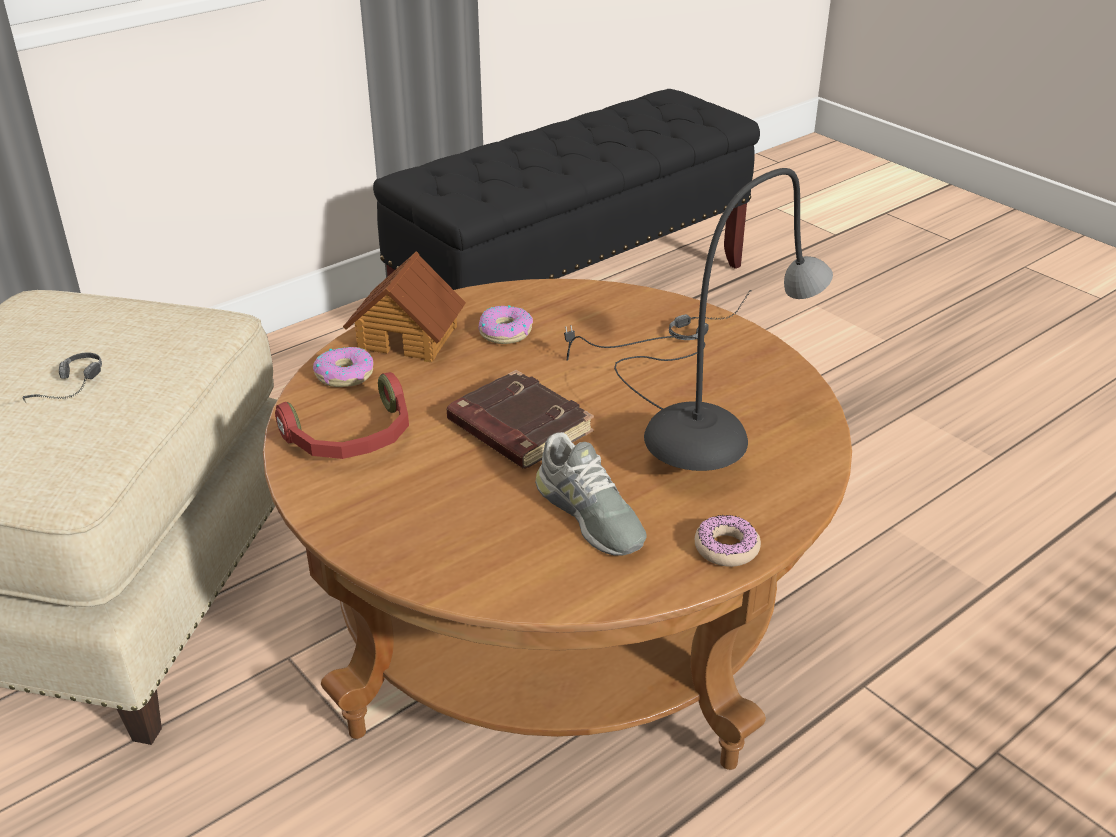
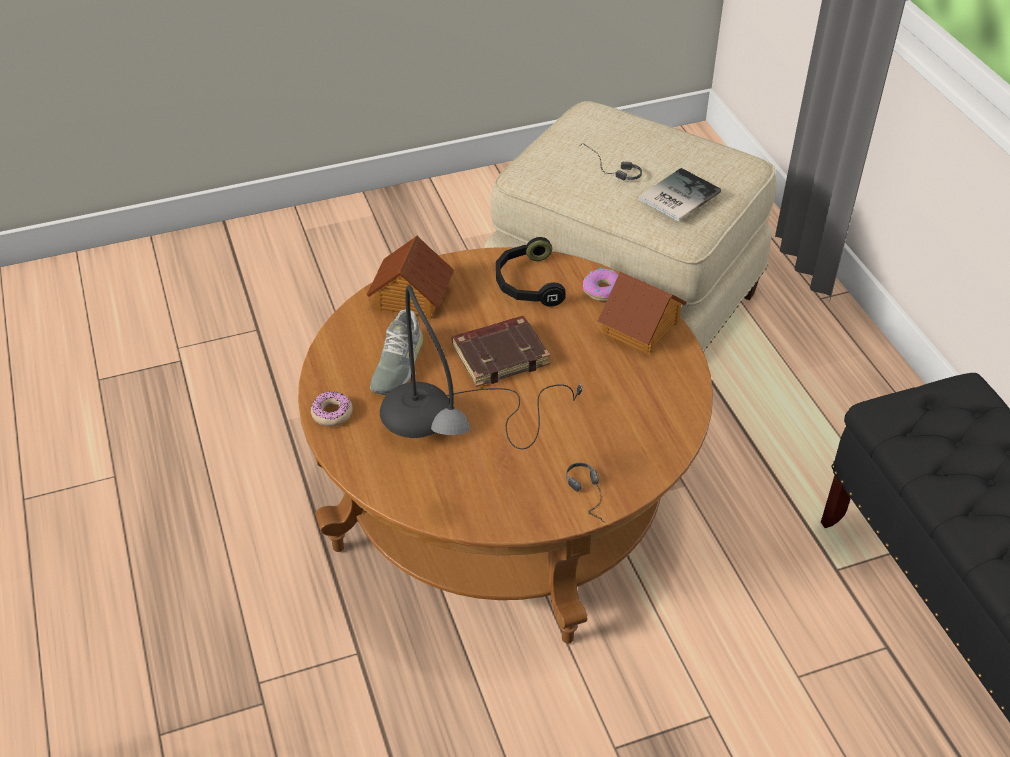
camera: 110 degrees right, 10 degrees up
red headphones [275,372,409,459] -> black headphones [496,237,566,307]
donut [478,305,533,344] -> none
grey shoe [535,432,647,556] -> grey shoe turned 60 degrees counterclockwise [370,309,423,395]
none -> toy house [367,235,454,319]
none -> book [639,168,721,222]

